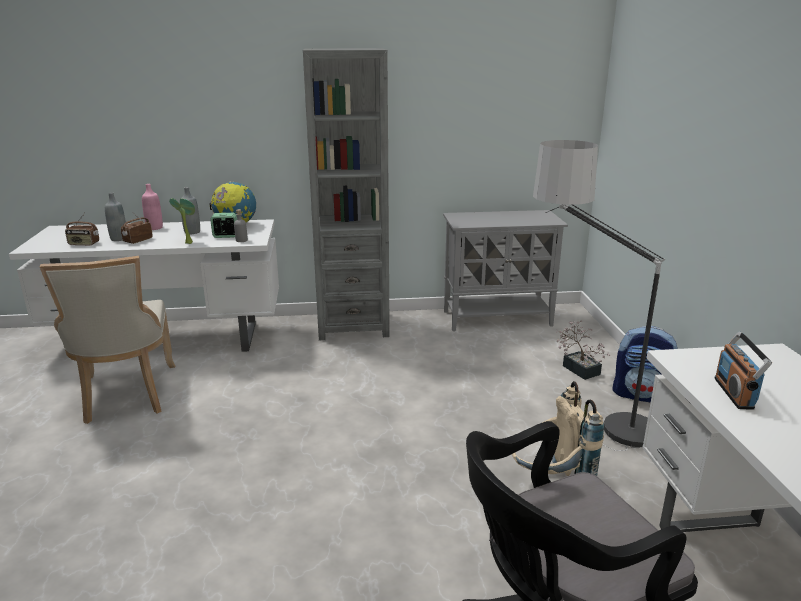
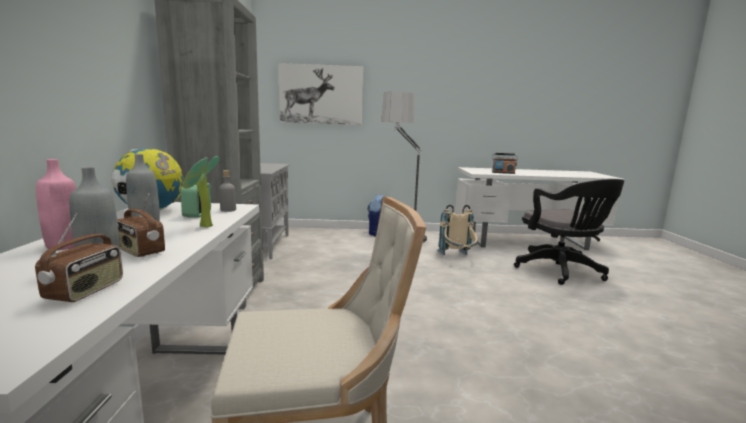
camera: 85 degrees left, 10 degrees down
potted plant [556,321,610,380] -> none
none -> picture [279,63,363,125]

